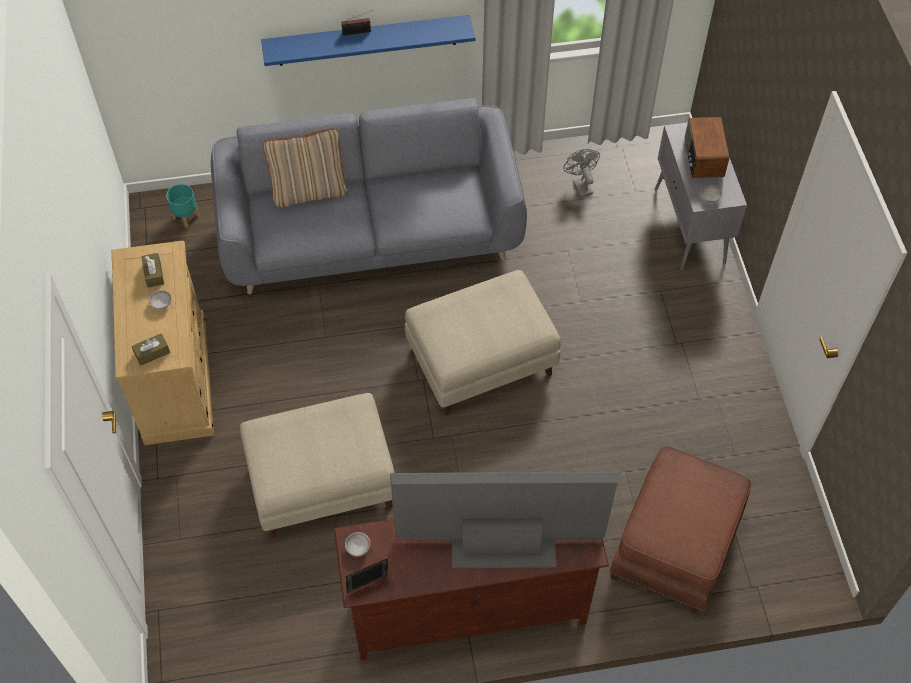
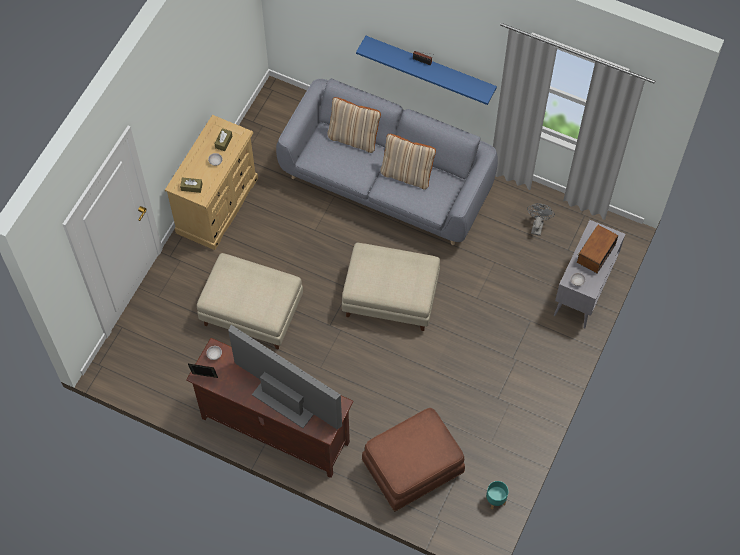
camera: 35 degrees right, 5 degrees up
turquoise planter [166,184,199,227] -> turquoise planter moved to [486,481,508,510]
none -> beige pillow [381,134,436,190]

